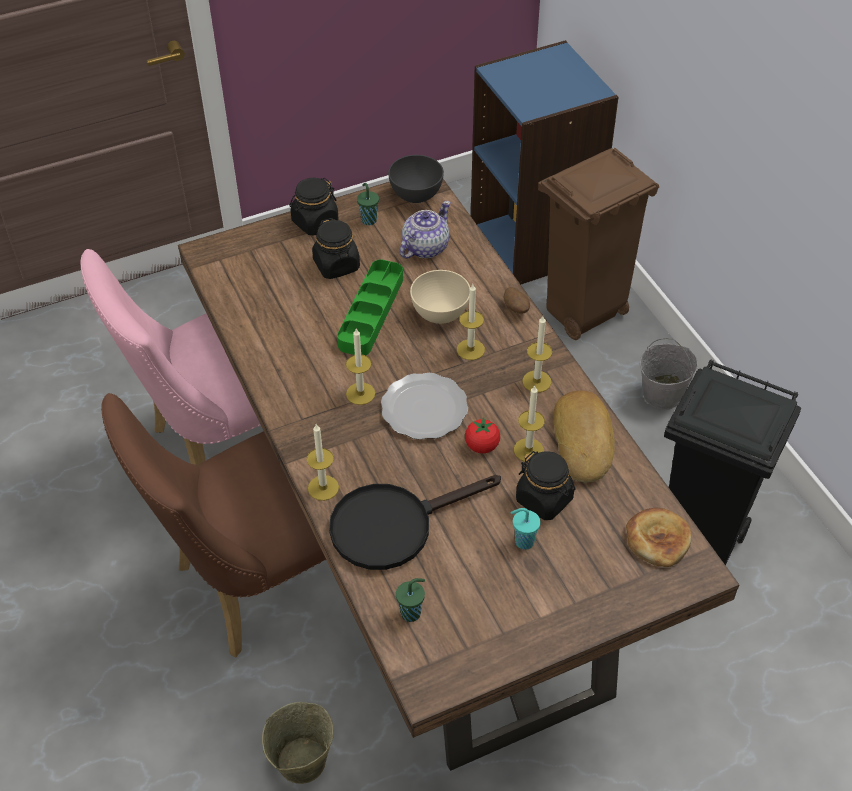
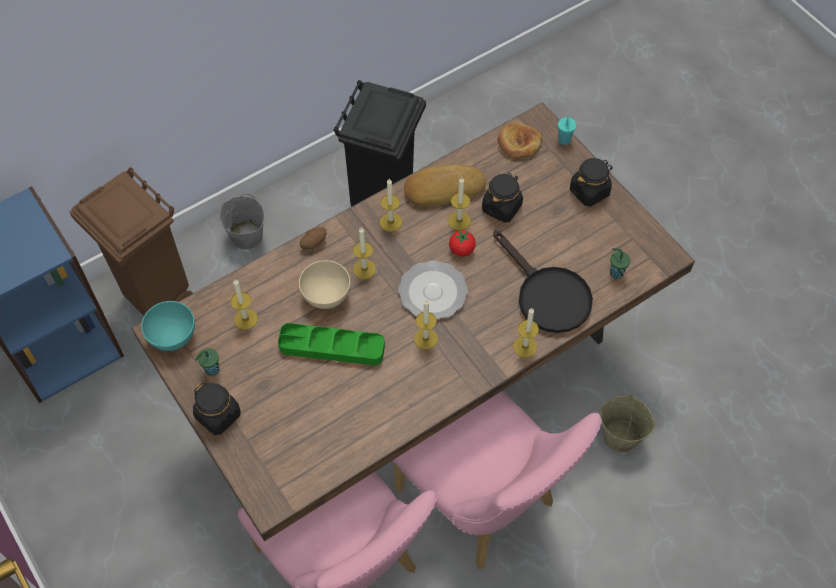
camera: 100 degrees left, 10 degrees up
brown chair [101,393,326,657] -> pink chair [393,391,602,569]
black jar [312,218,360,279] -> black jar moved to [570,158,613,207]
grey bowl [388,155,444,203] -> turquoise bowl [141,301,195,351]
teapot [400,201,451,259] -> candle [231,279,258,330]
turquoise cup [510,508,541,550] -> turquoise cup moved to [558,116,576,145]

